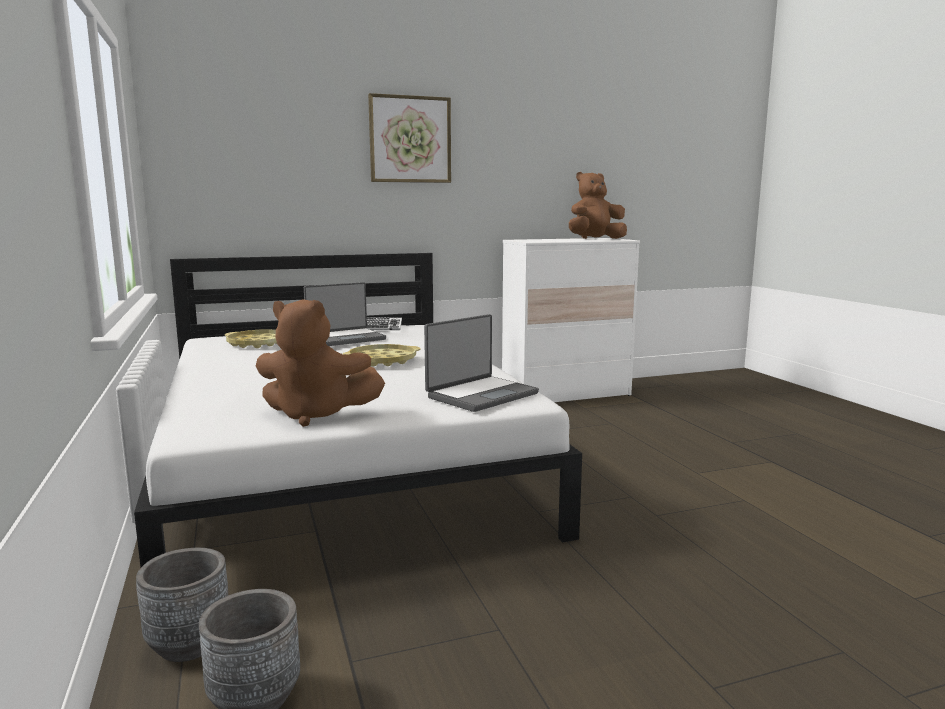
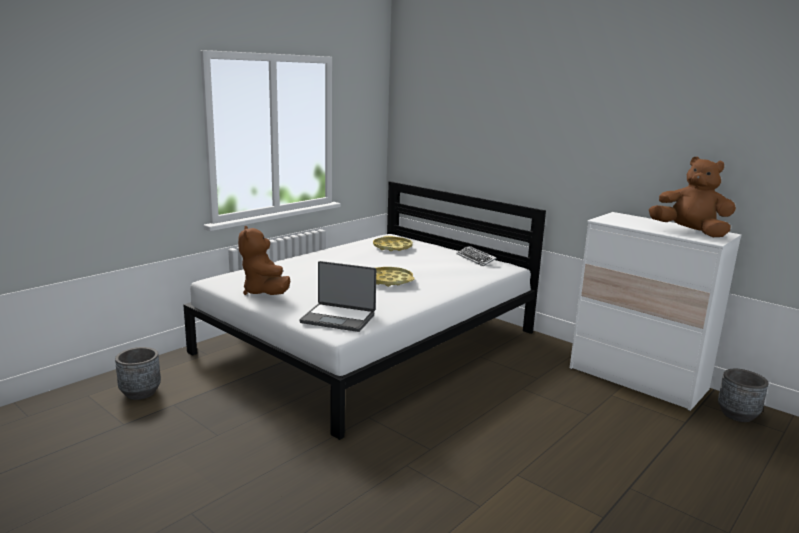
camera: 60 degrees right, 5 degrees up
grey planter [136,548,228,662] -> grey planter moved to [718,369,769,422]
laptop [304,282,386,346] -> none
picture [368,93,451,183] -> none

